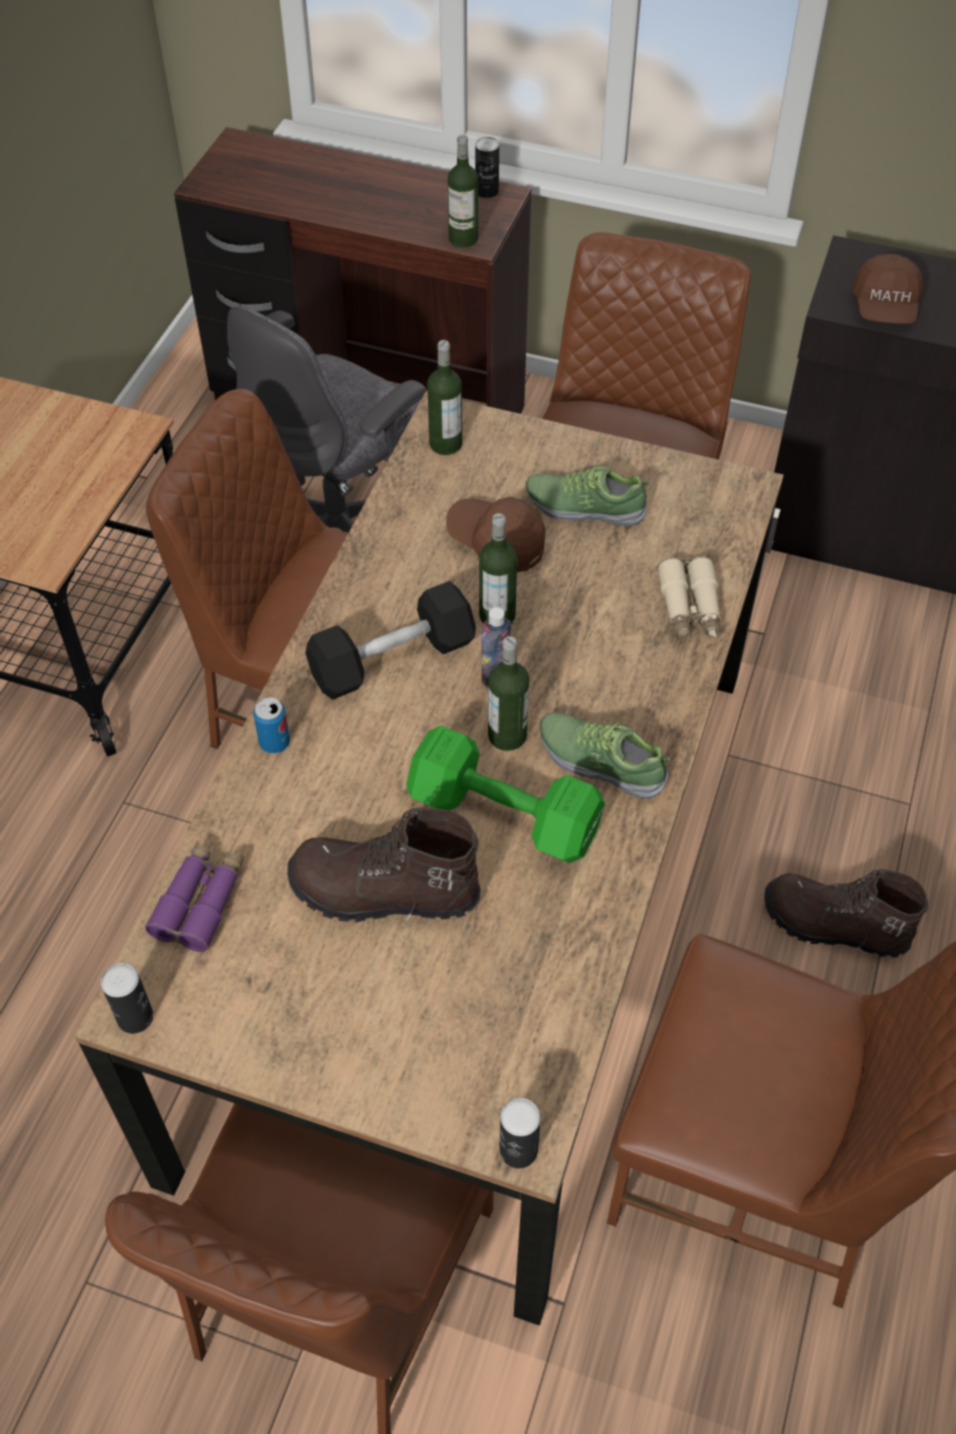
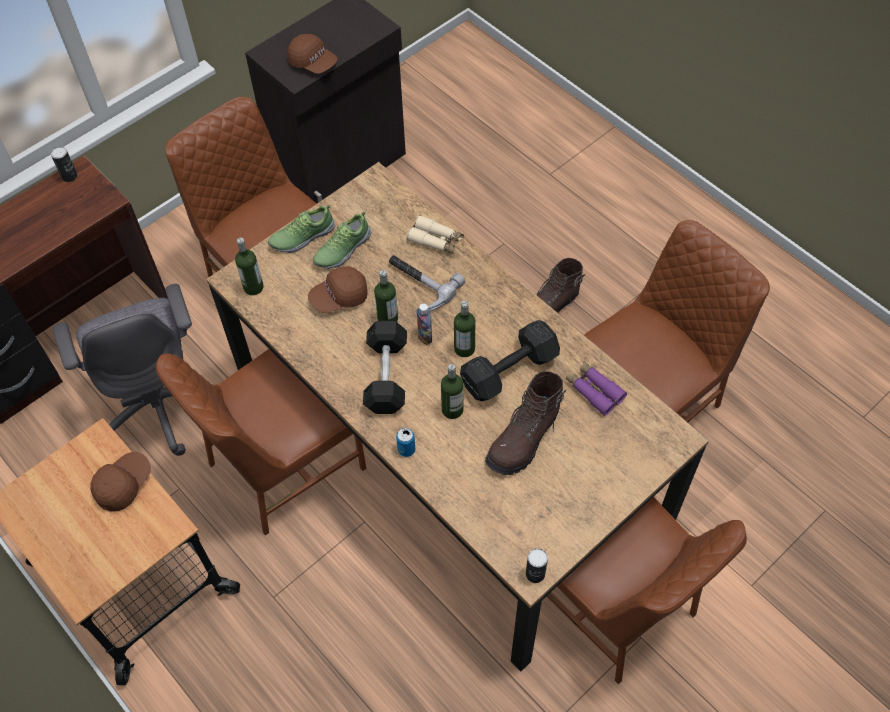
camera: 60 degrees left, 5 degrees up
purple binoculars [145,841,244,952] -> purple binoculars moved to [566,362,627,416]
green dumbbell [406,726,605,863] -> black dumbbell [460,320,560,401]
bottle [448,135,478,248] -> bottle moved to [441,364,463,419]
can [499,1098,541,1168] -> none
shoe [540,712,670,799] -> shoe moved to [268,205,335,253]
none -> brown cap [91,452,151,511]
none -> hammer [389,255,465,312]

